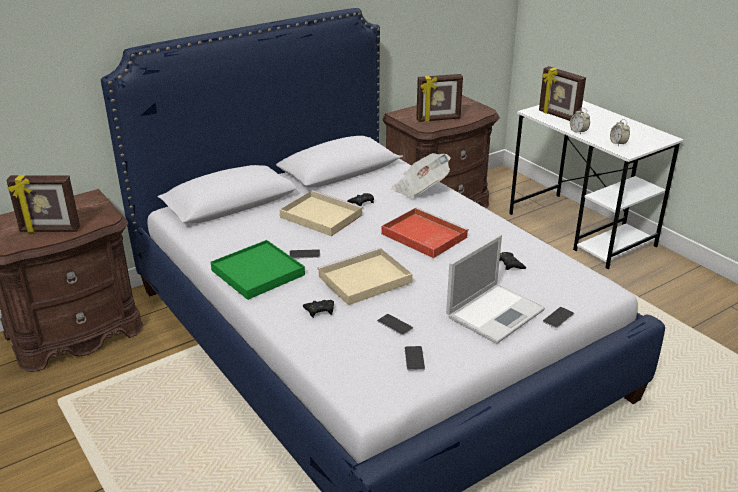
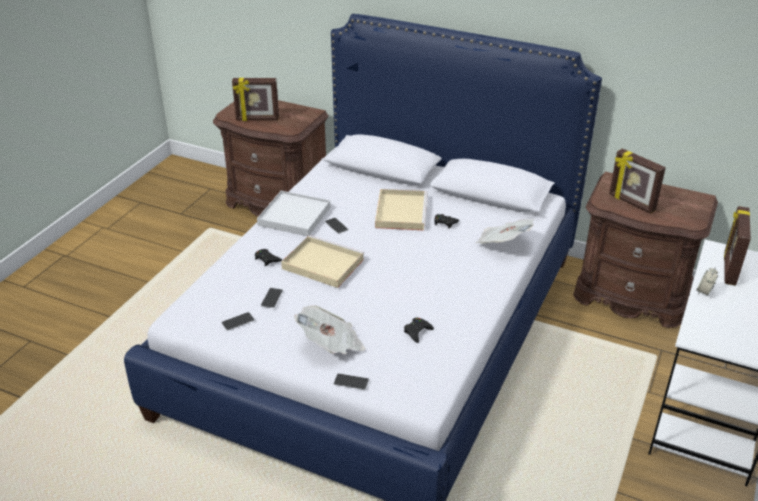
camera: 60 degrees right, 5 degrees up
picture frame [6,175,80,233] -> picture frame turned 60 degrees counterclockwise [232,78,279,121]
green tray [211,240,305,300] -> white tray [257,191,331,236]
red tray [381,207,469,258] -> none
laptop [446,234,545,344] -> newspaper [294,306,366,354]
alarm clock [610,119,630,147] -> none

